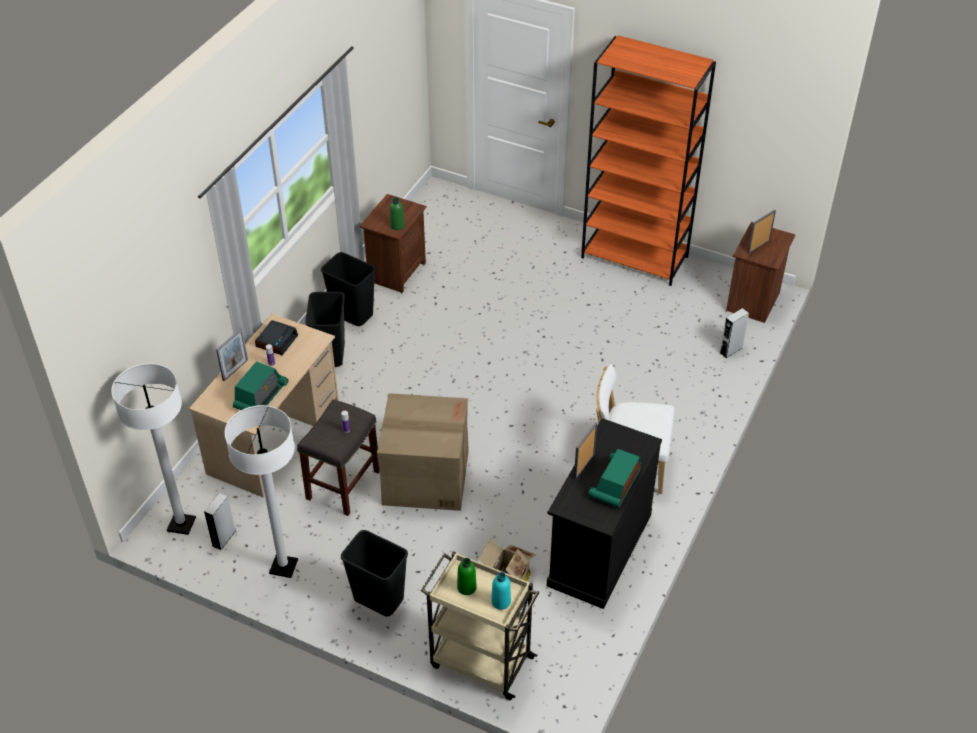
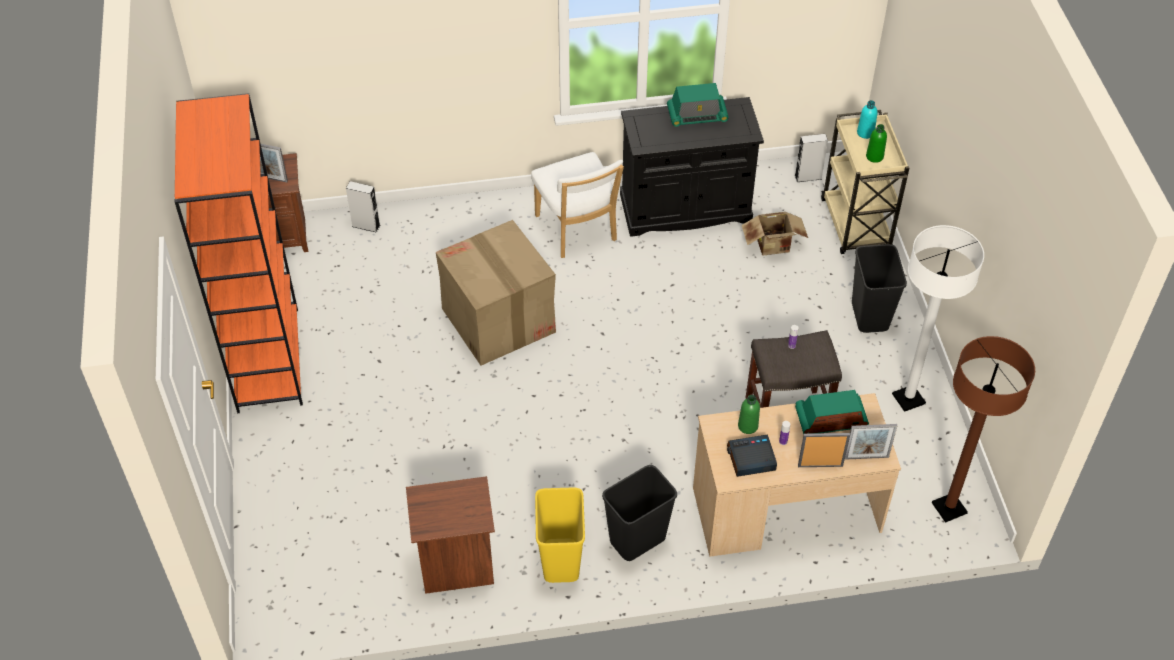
camera: 125 degrees left, 5 degrees up
white floor lamp [111,363,196,535] -> brown floor lamp [932,336,1035,523]
grey speaker [204,493,236,550] -> grey speaker moved to [795,134,828,182]
black trash can [321,252,376,326] -> yellow trash can [535,488,585,583]
cardboard box [377,393,469,511] -> cardboard box moved to [436,220,556,366]
green bottle [390,197,405,230] -> green bottle moved to [738,395,760,434]
picture frame [574,422,597,479] -> picture frame moved to [845,424,897,460]

